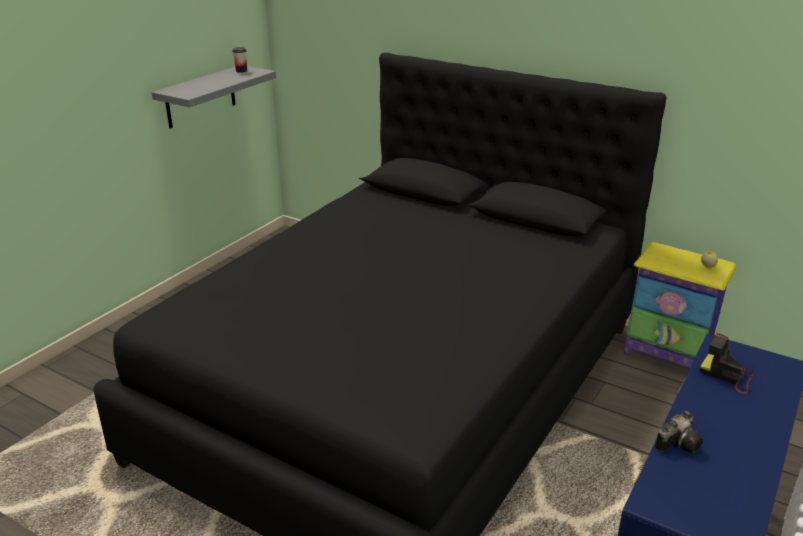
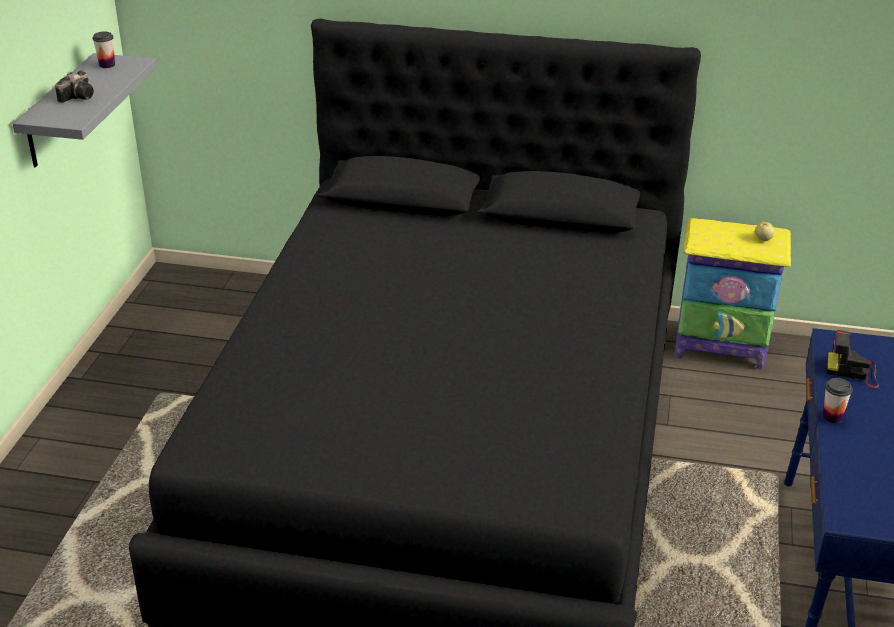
camera: 20 degrees left, 5 degrees up
camera [655,411,703,453] -> camera moved to [55,70,94,103]
none -> cup [823,378,853,424]

